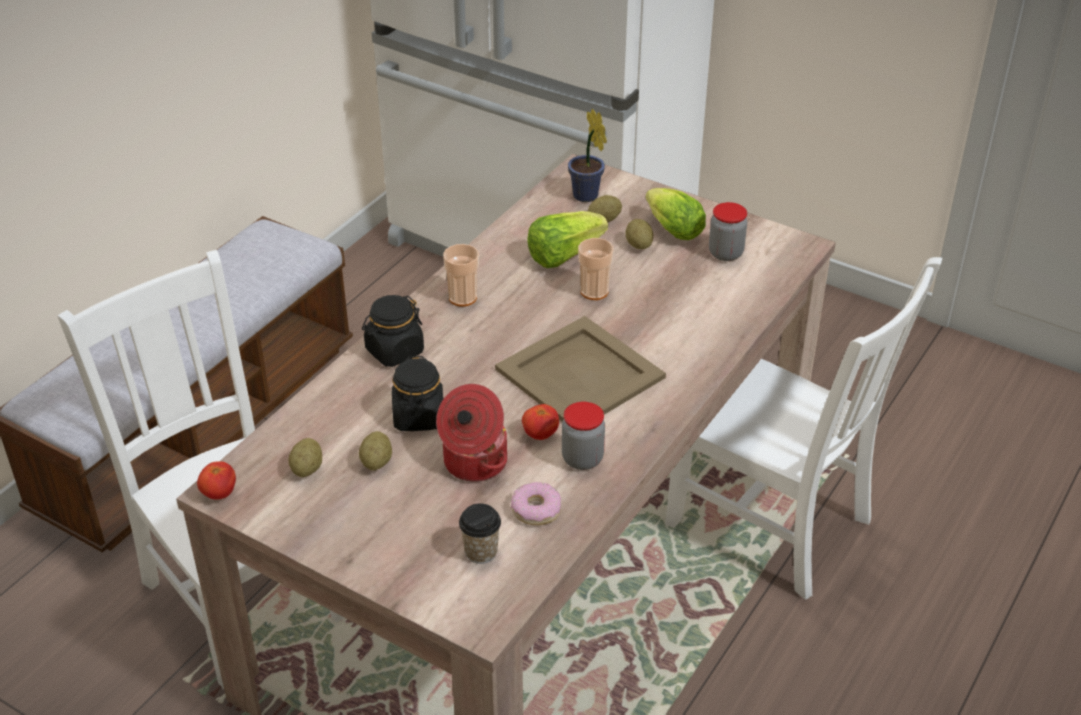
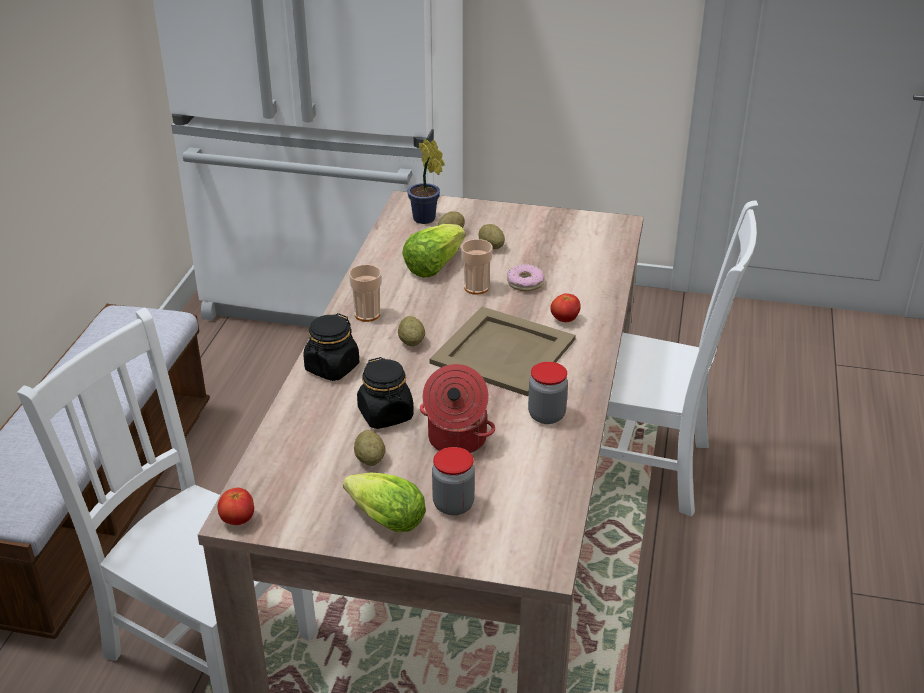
camera: 20 degrees left, 5 degrees down
potato [288,438,322,477] -> potato moved to [398,316,425,346]
cup [459,503,501,564] -> none
donut [511,482,561,525] -> donut moved to [507,264,545,291]
tomato [522,404,559,440] -> tomato moved to [550,293,581,322]
lettuce [646,188,706,240] -> lettuce moved to [343,473,426,532]
jar [709,202,747,261] -> jar moved to [432,447,475,515]

